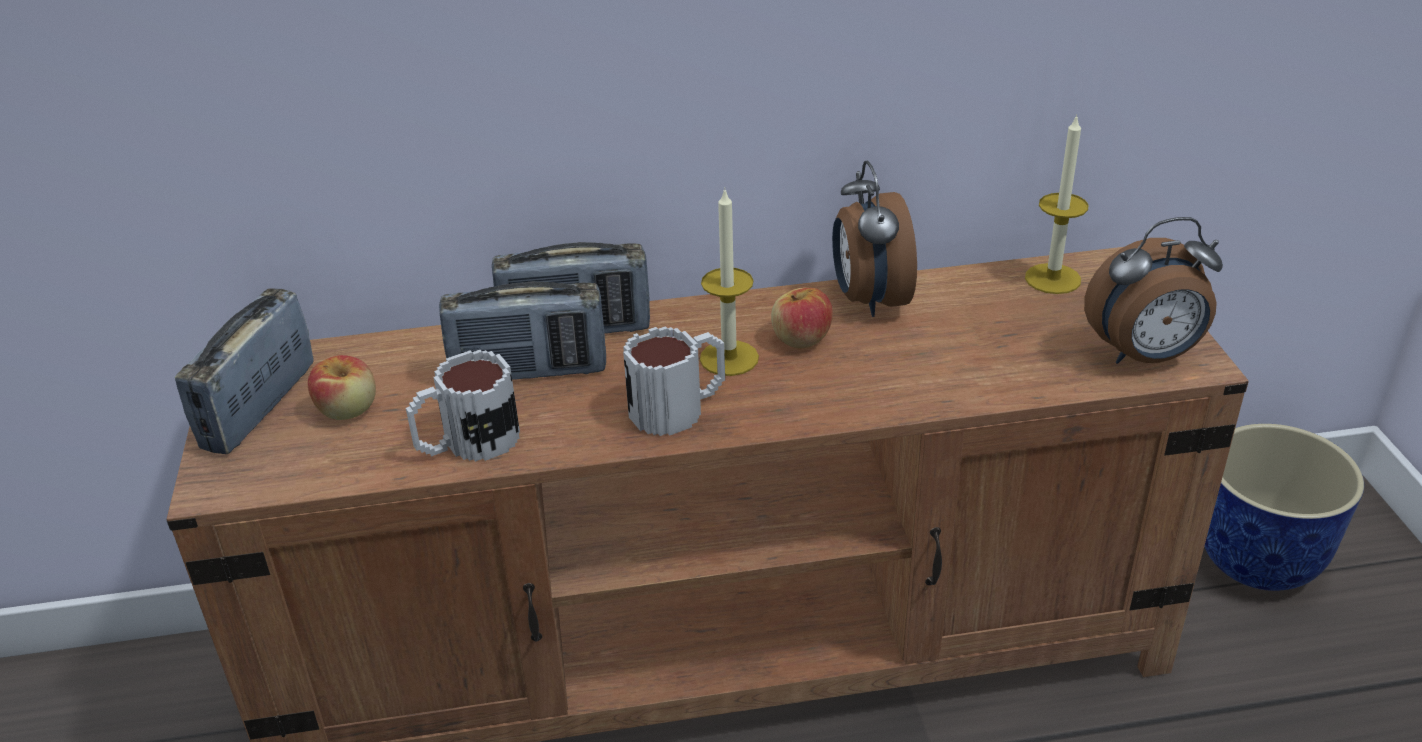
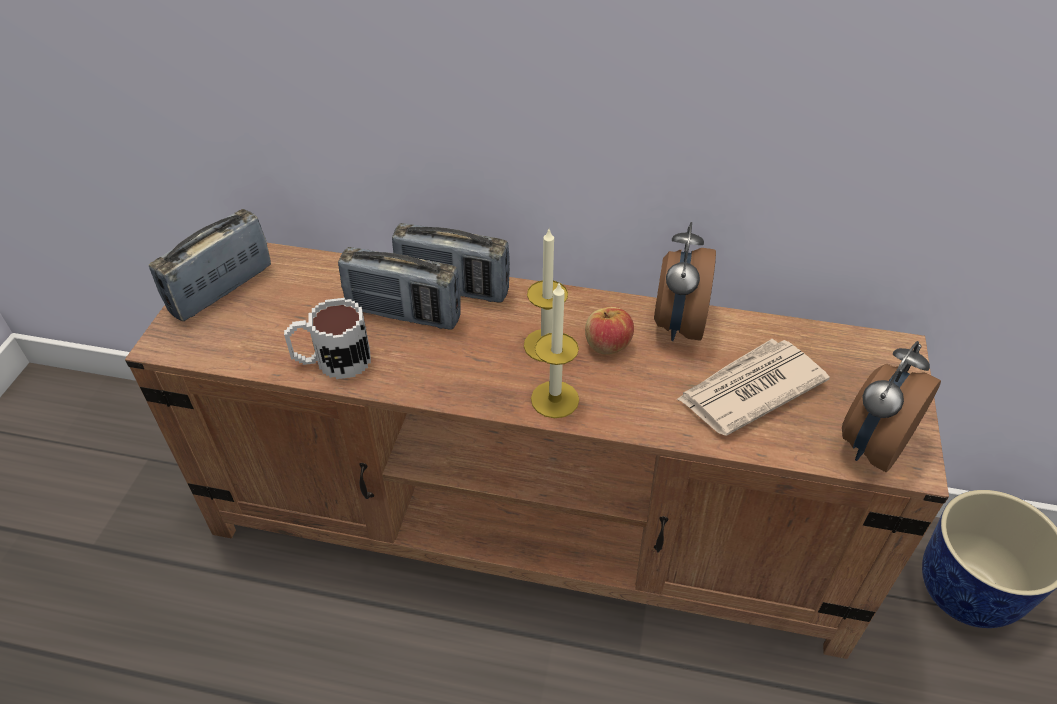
camera: 20 degrees right, 10 degrees up
apple [308,355,376,420] -> none
mug [623,326,725,436] -> none
candle [1025,114,1089,294] -> candle moved to [531,281,579,418]
alarm clock [1084,217,1223,364] -> alarm clock turned 120 degrees clockwise [842,341,941,472]
none -> newspaper [676,339,830,436]

